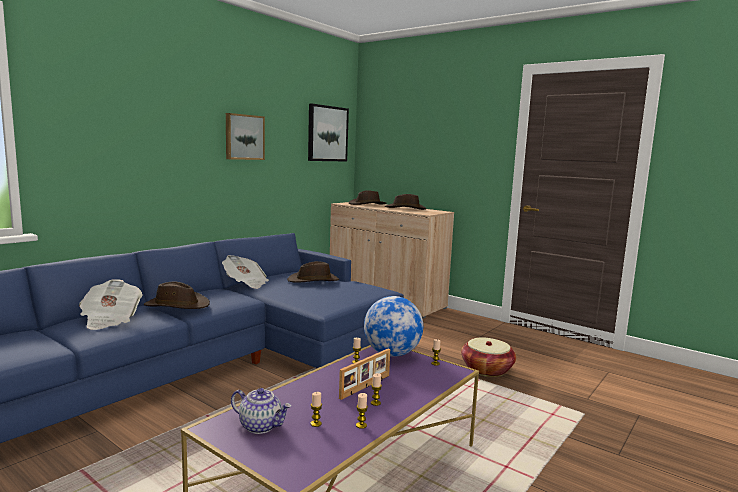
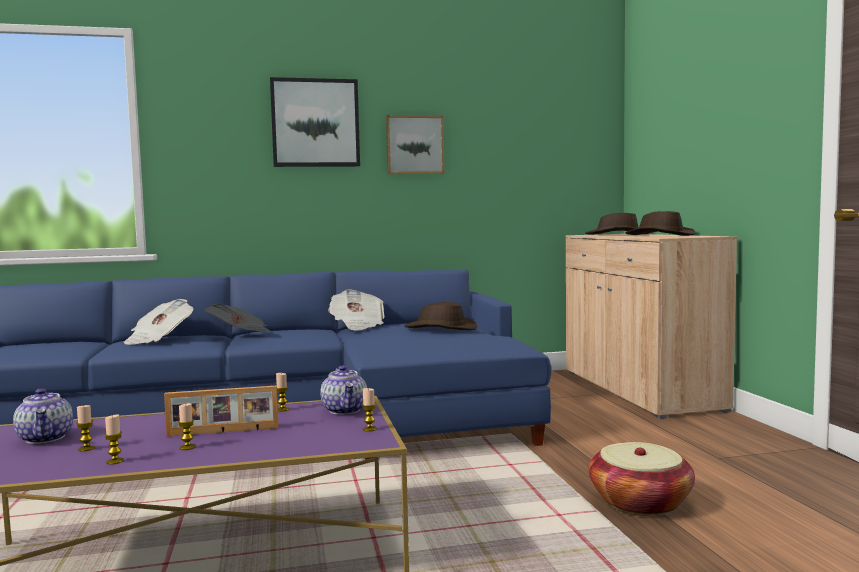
camera: 40 degrees right, 5 degrees down
brown hat [144,281,210,309] -> newspaper [204,304,270,332]
picture [308,104,349,161] -> picture moved to [270,77,360,167]
globe [364,296,423,357] -> teapot [320,365,367,415]

